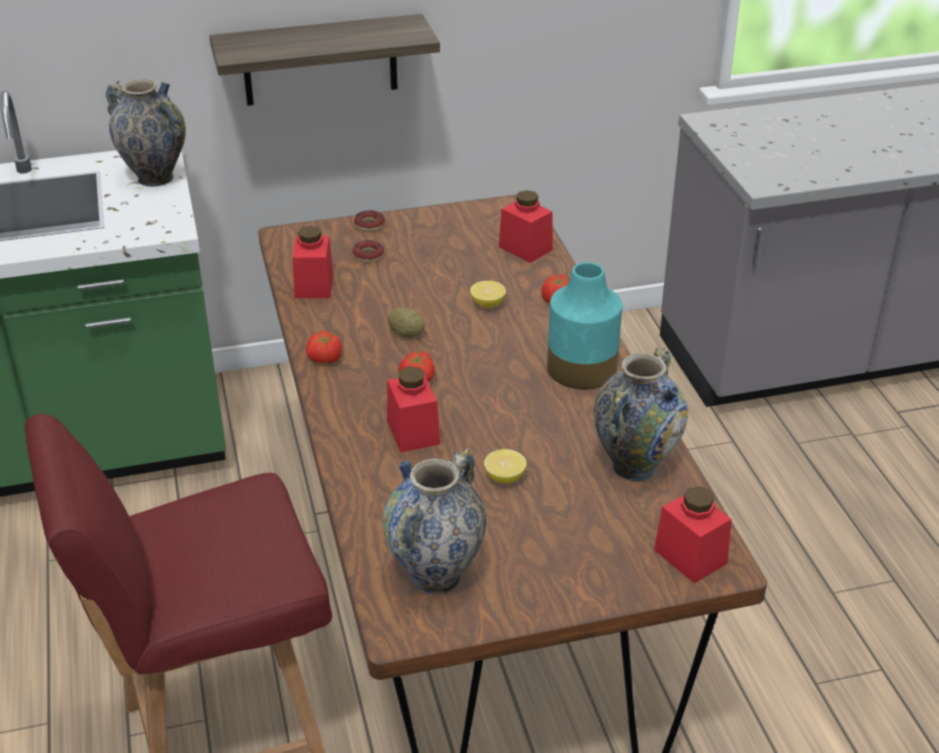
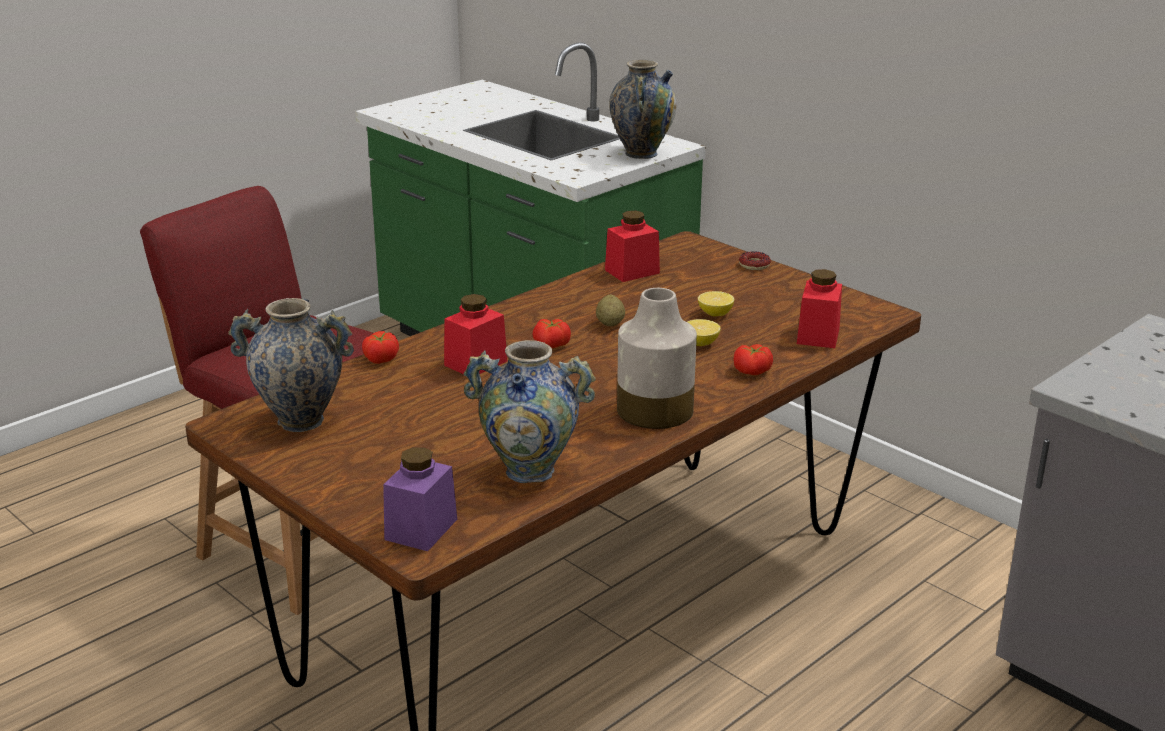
camera: 60 degrees right, 10 degrees down
shelf [209,14,440,106] -> none
tomato [306,331,342,363] -> tomato moved to [362,331,399,364]
donut [352,240,384,262] -> none
lemon [484,449,526,484] -> lemon moved to [698,291,734,316]
turquoise vase [547,262,622,389] -> beige vase [617,288,697,429]
red jar [654,486,732,584] -> purple jar [383,447,457,551]

